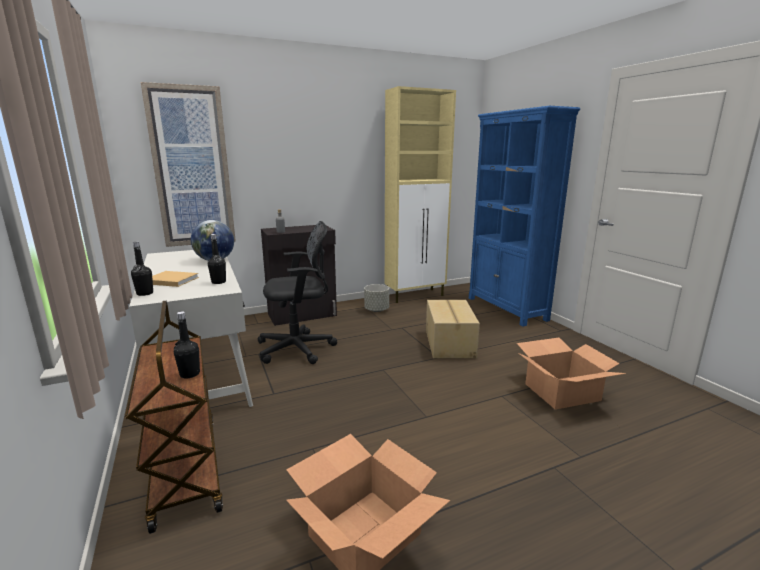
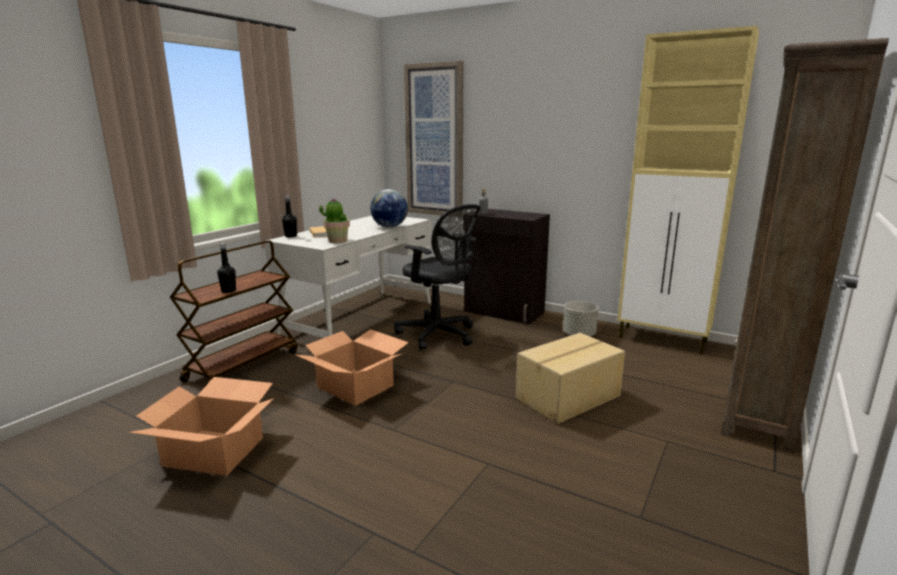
camera: 55 degrees right, 0 degrees up
black bottle [208,234,226,284] -> potted plant [319,199,350,243]
blue bookcase [469,106,580,327] -> brown bookcase [721,38,889,453]
cardboard box [517,338,626,410] -> cardboard box moved to [294,329,409,406]

